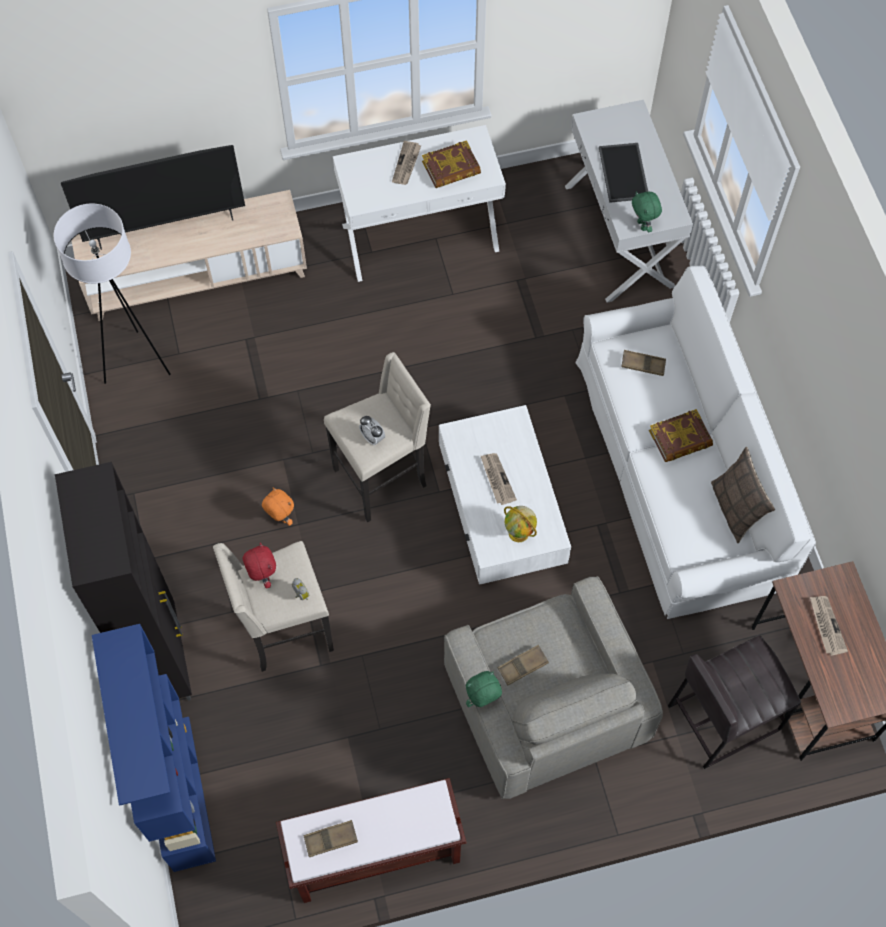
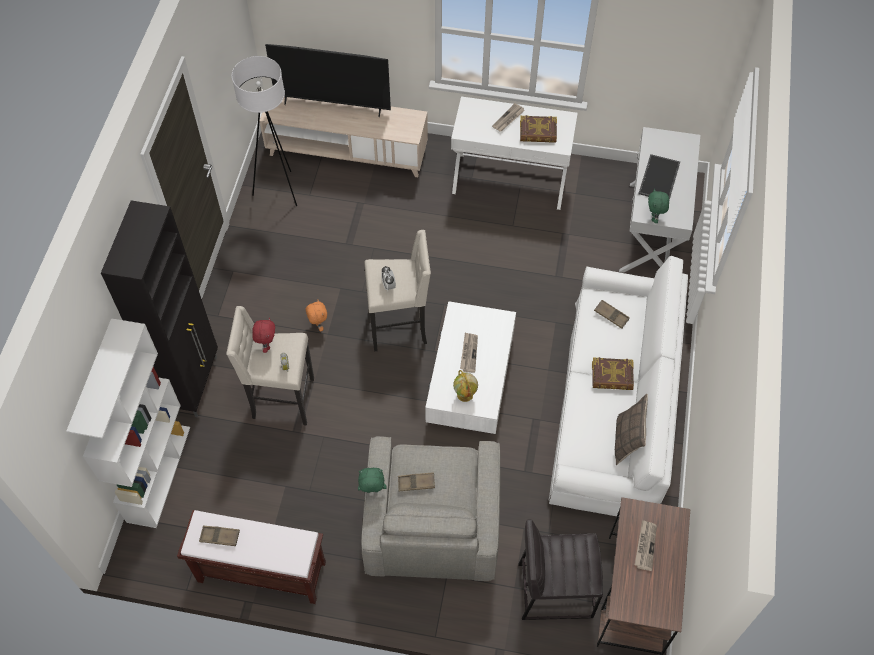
camera: 25 degrees right, 5 degrees down
blue bookcase [92,624,216,872] -> white bookcase [66,318,190,528]

